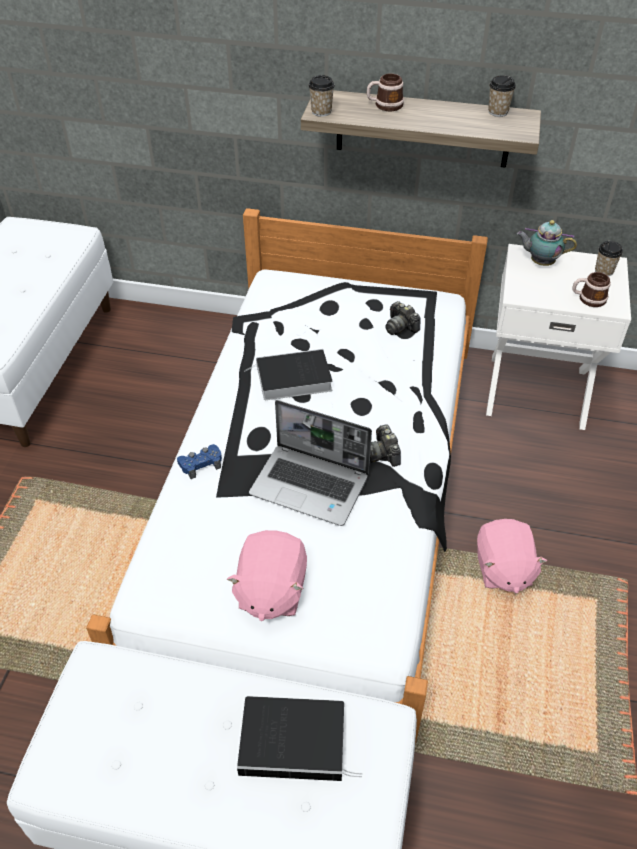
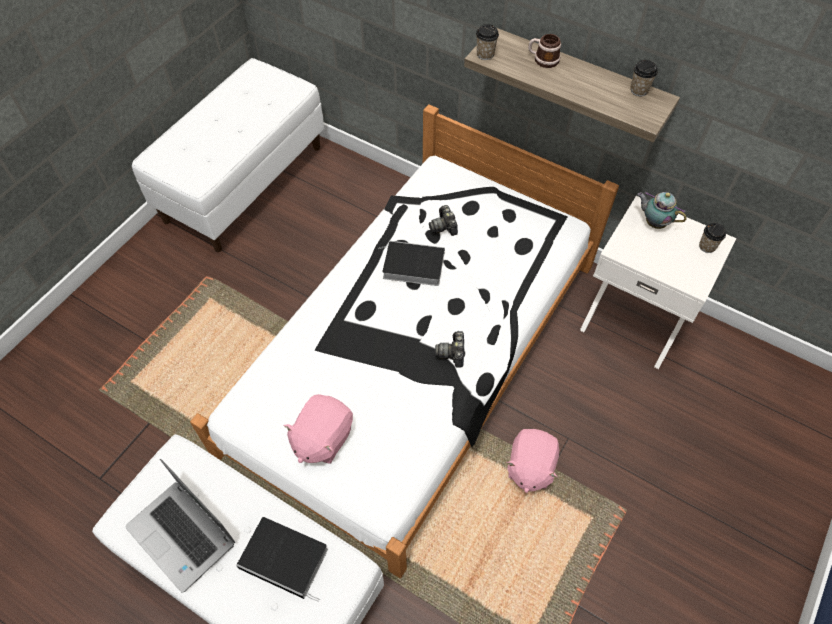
camera: 20 degrees right, 10 degrees up
blue game controller [177,444,222,479] -> none
laptop [249,400,372,526] -> laptop moved to [125,459,235,593]
camera [385,301,421,335] -> camera moved to [429,205,458,236]
mug [572,272,611,307] -> none

